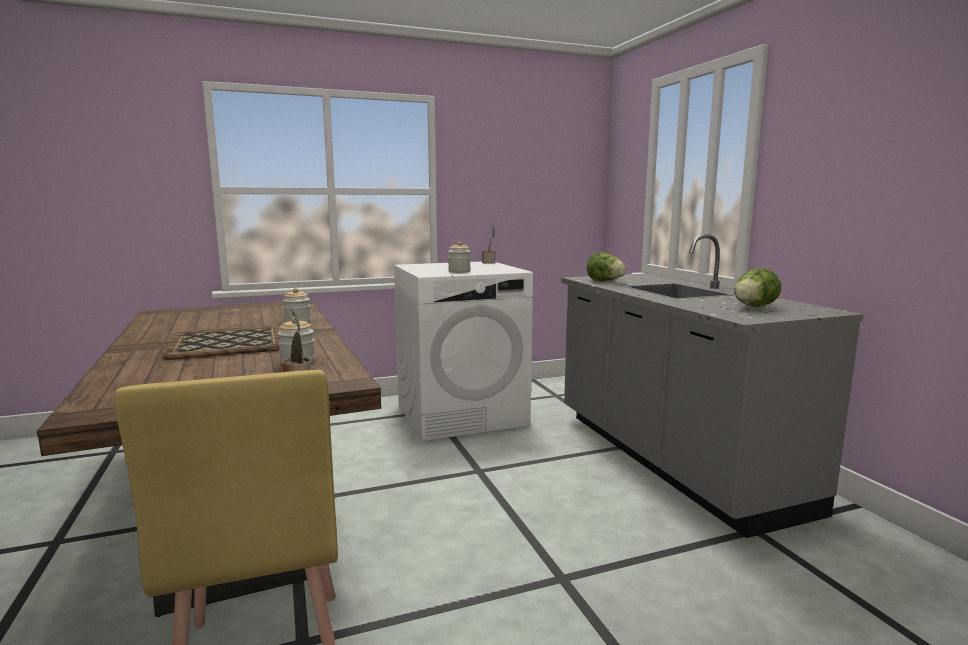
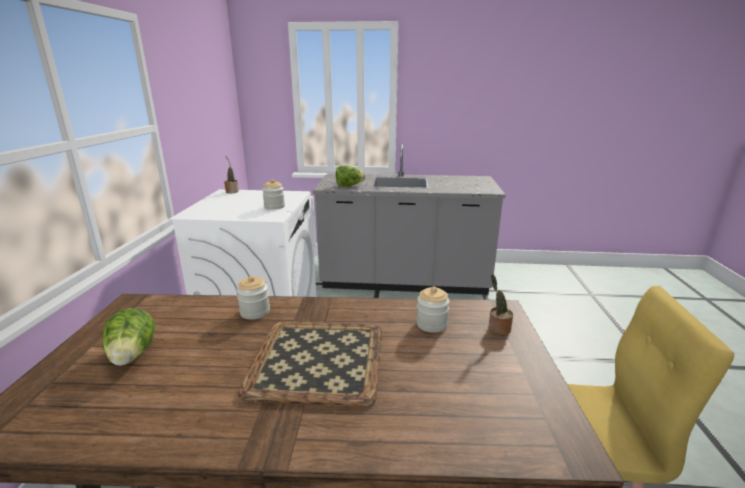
camera: 65 degrees left, 10 degrees up
lettuce [734,269,781,307] -> lettuce moved to [102,308,156,366]

